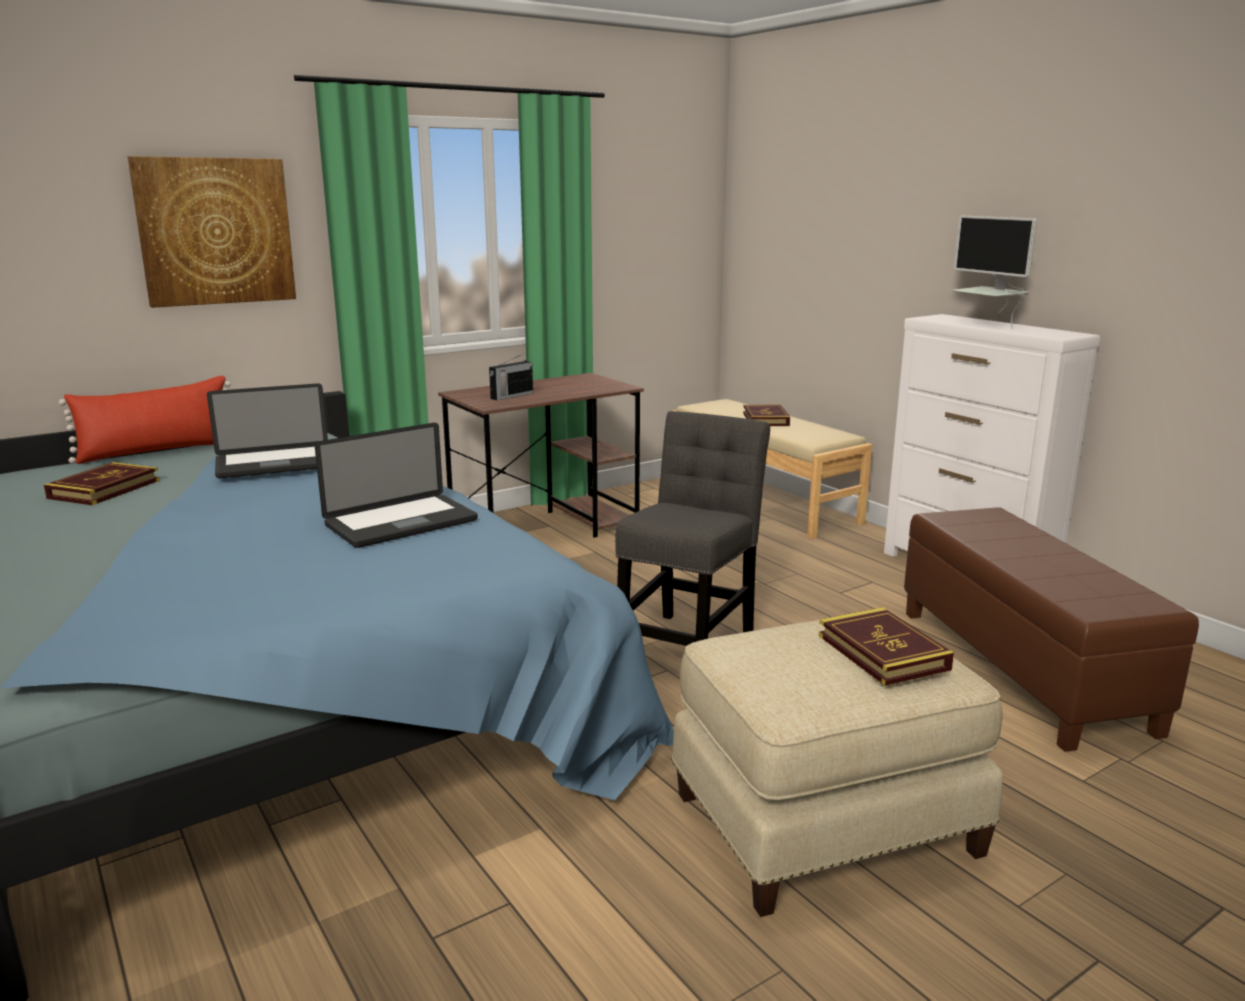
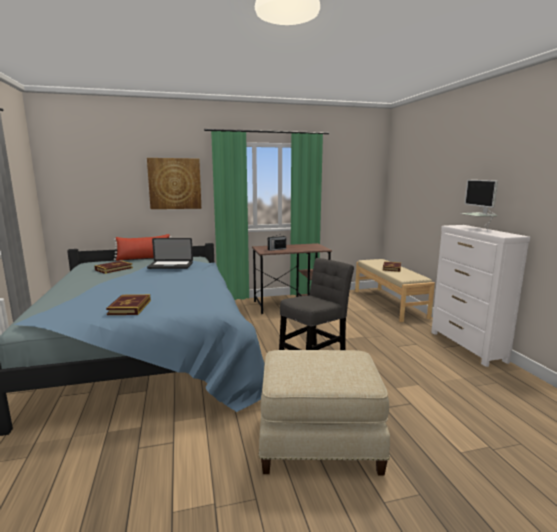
camera: 20 degrees right, 5 degrees down
laptop [315,423,478,548] -> none
book [819,607,954,686] -> book moved to [106,294,151,315]
brown ottoman [904,507,1199,752] -> none

